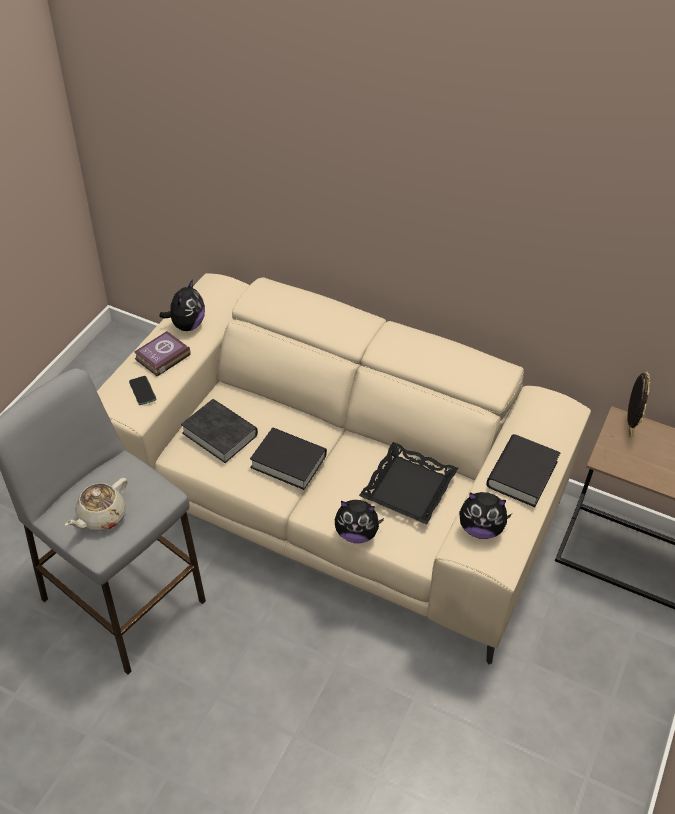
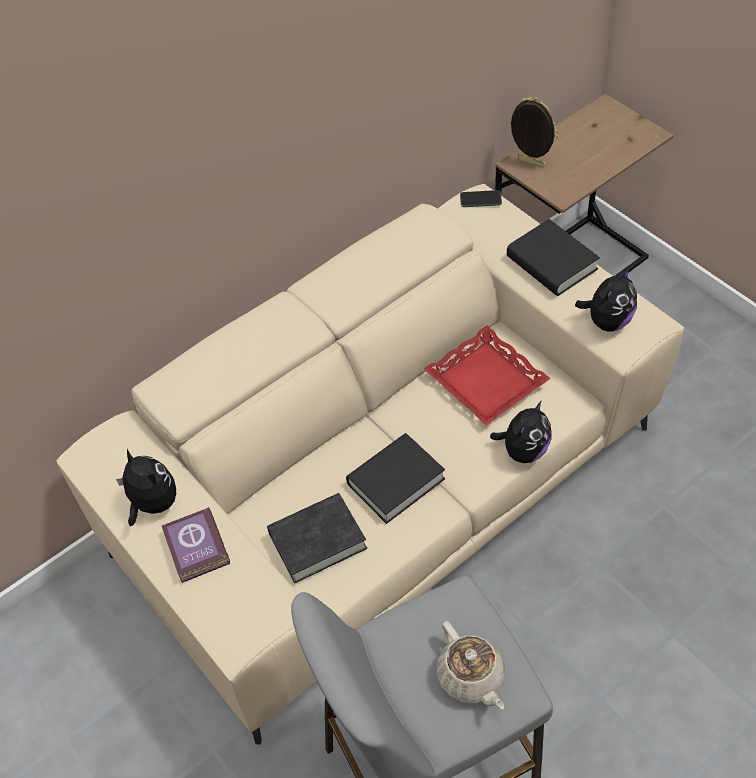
camera: 60 degrees left, 5 degrees up
phone [129,376,156,405] -> phone moved to [460,190,502,207]
black tray [359,442,458,525] -> red tray [424,326,550,425]

